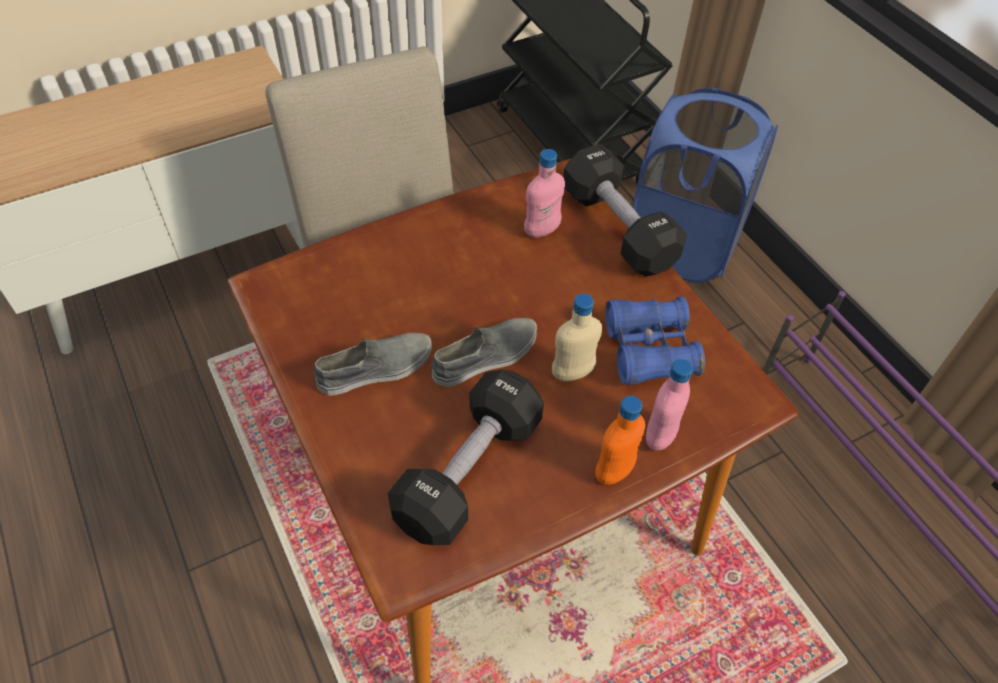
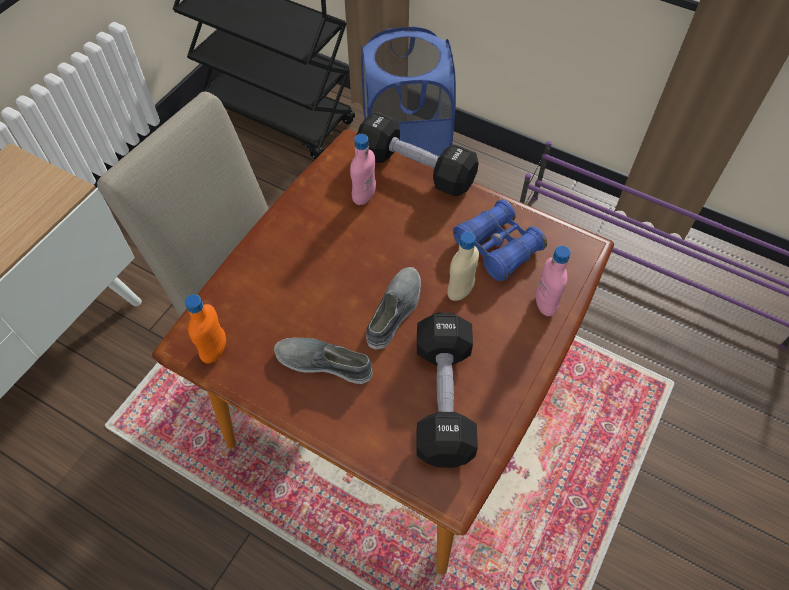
camera: 30 degrees left, 5 degrees up
grey shoe [314,333,432,396] -> grey shoe turned 105 degrees counterclockwise [274,338,373,384]
orange bottle [595,396,645,485] -> orange bottle moved to [185,294,226,363]

